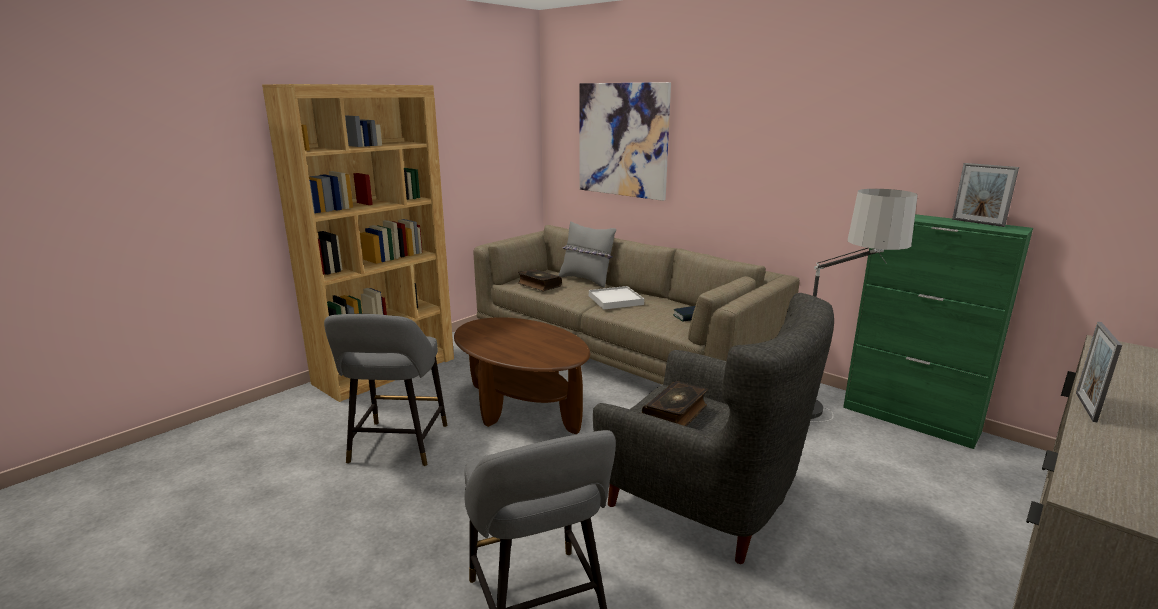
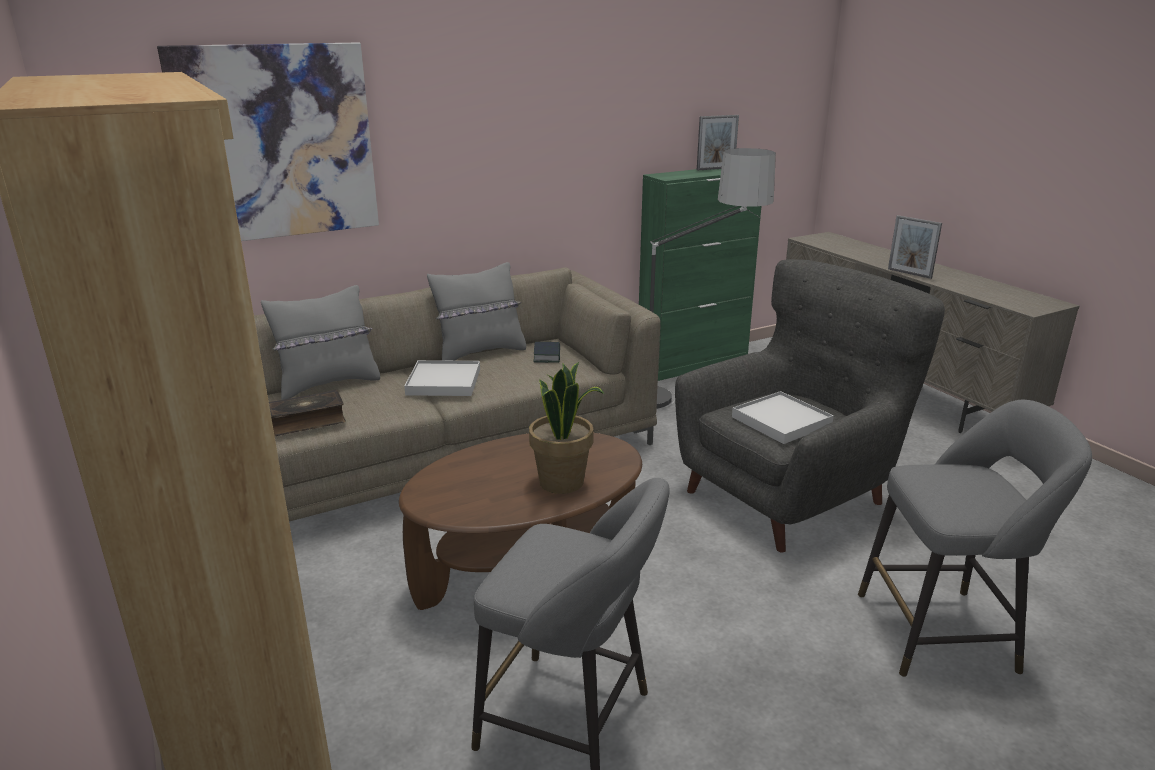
camera: 70 degrees left, 5 degrees up
book [642,381,708,426] -> white tray [732,391,834,444]
none -> grey pillow [427,262,526,361]
none -> potted plant [529,362,604,494]

